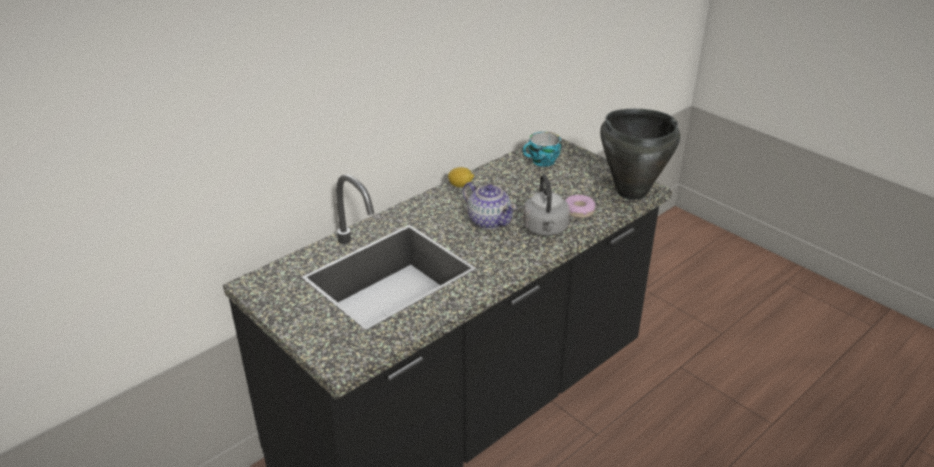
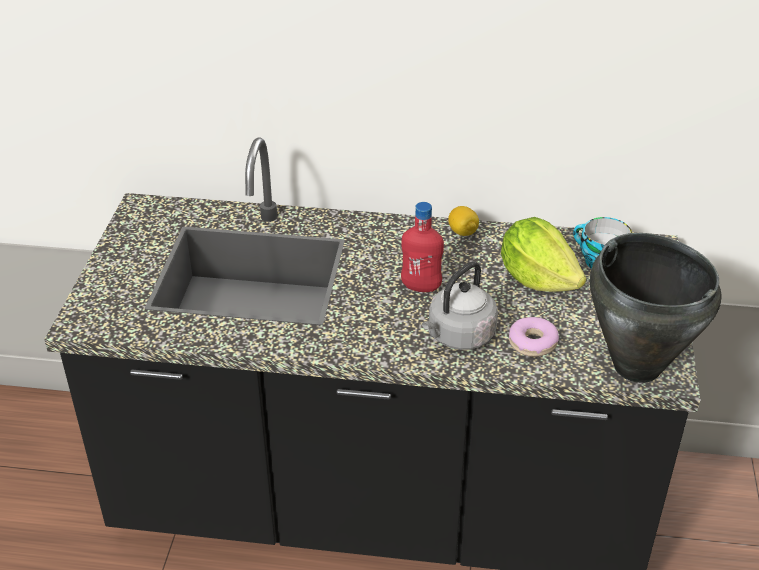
camera: 50 degrees right, 5 degrees up
teapot [463,182,517,229] -> red bottle [401,202,444,292]
none -> lettuce [501,217,587,292]

